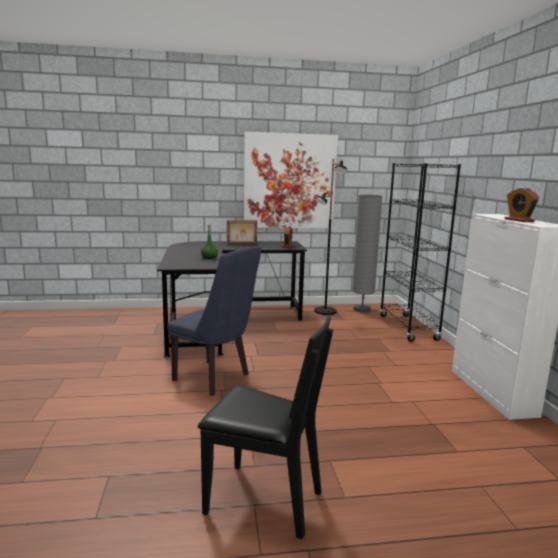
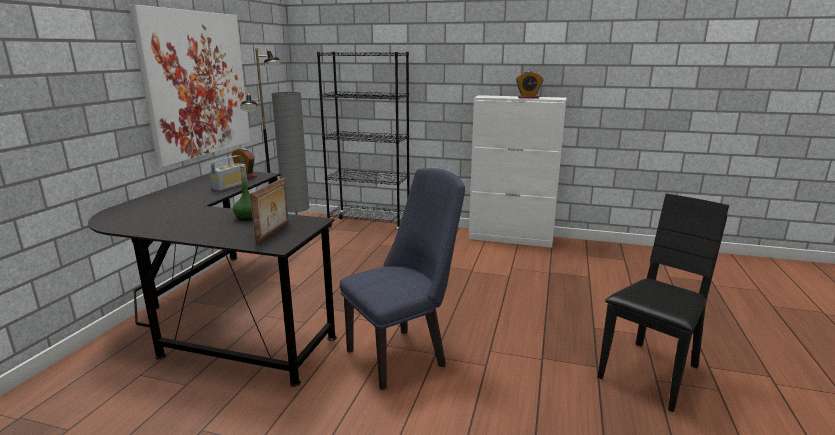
camera: 65 degrees left, 5 degrees up
picture frame [227,220,257,244] -> picture frame moved to [250,178,289,244]
none -> radio [210,155,247,191]

